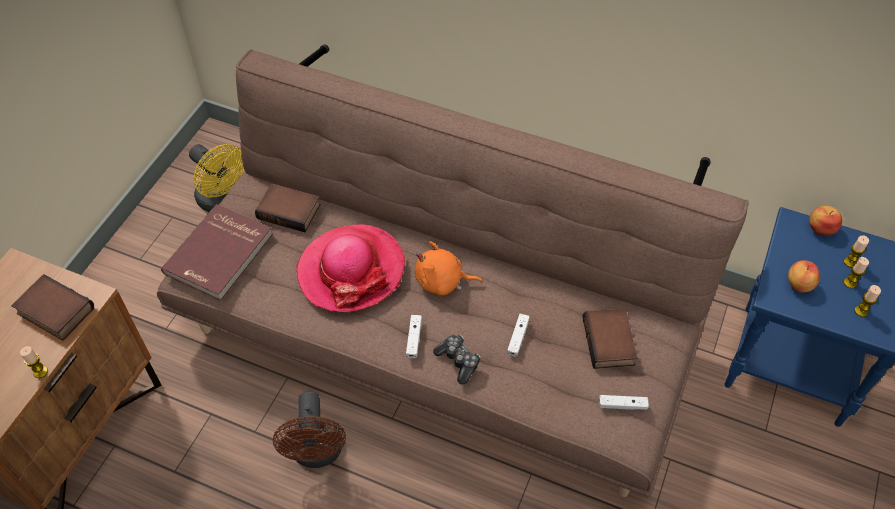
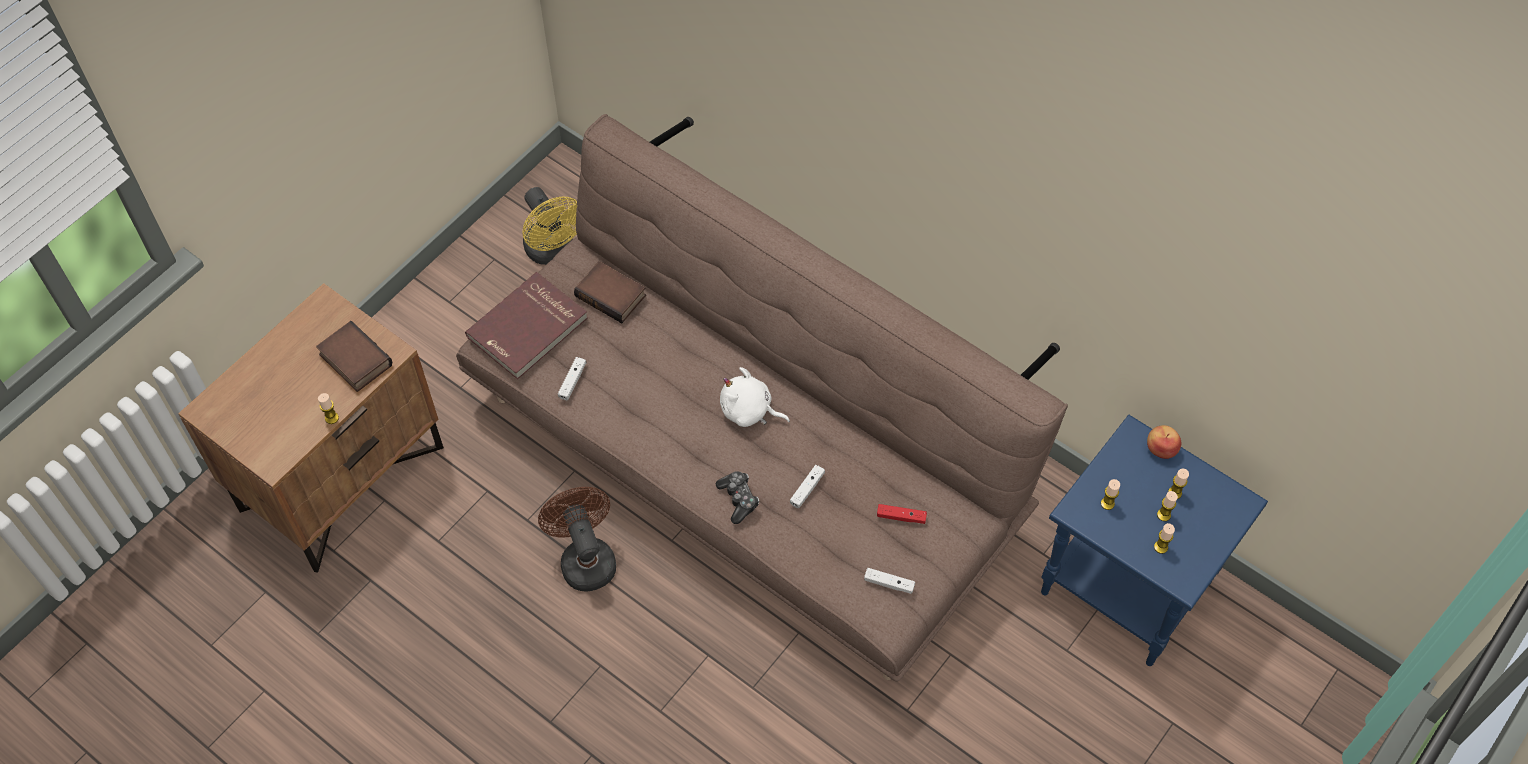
camera: 15 degrees right, 5 degrees up
brown fan [273,391,346,468] -> brown fan turned 150 degrees clockwise [538,487,616,592]
hat [296,224,405,312] -> none
white game controller [406,315,422,358] -> white game controller moved to [558,357,586,400]
orange plush toy [415,241,483,296] -> white plush toy [720,367,790,427]
book [582,308,637,369] -> red game controller [877,504,927,524]
apple [788,260,820,293] -> candle [1101,479,1120,510]

